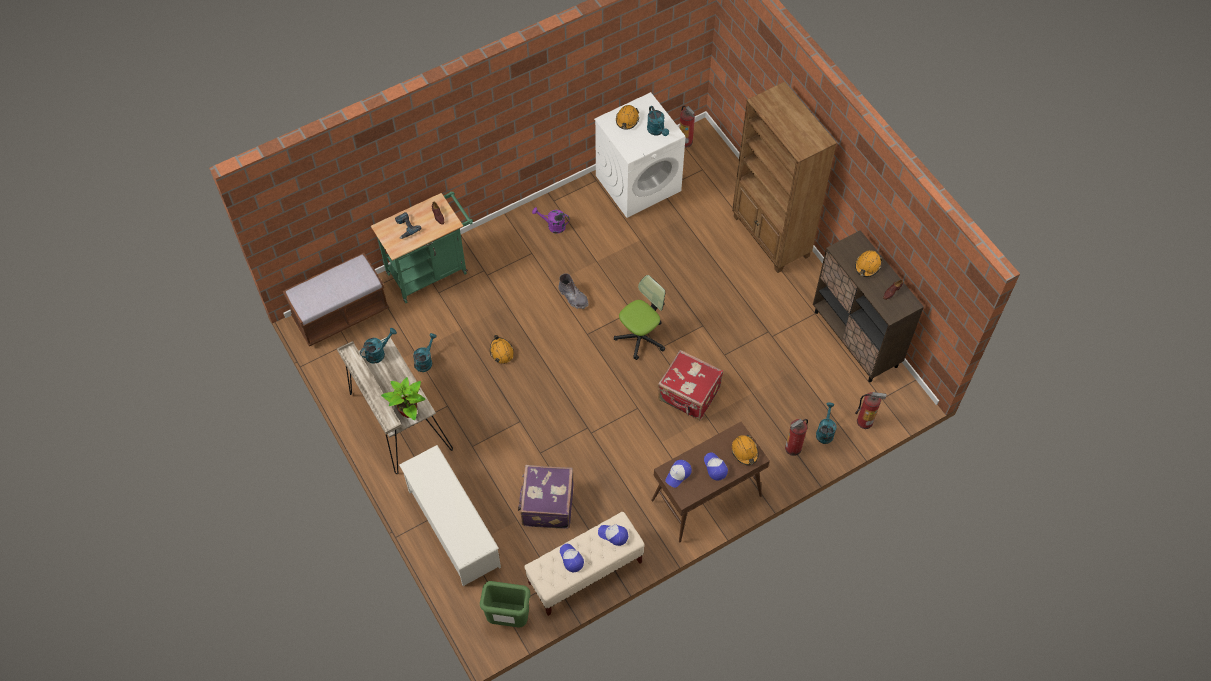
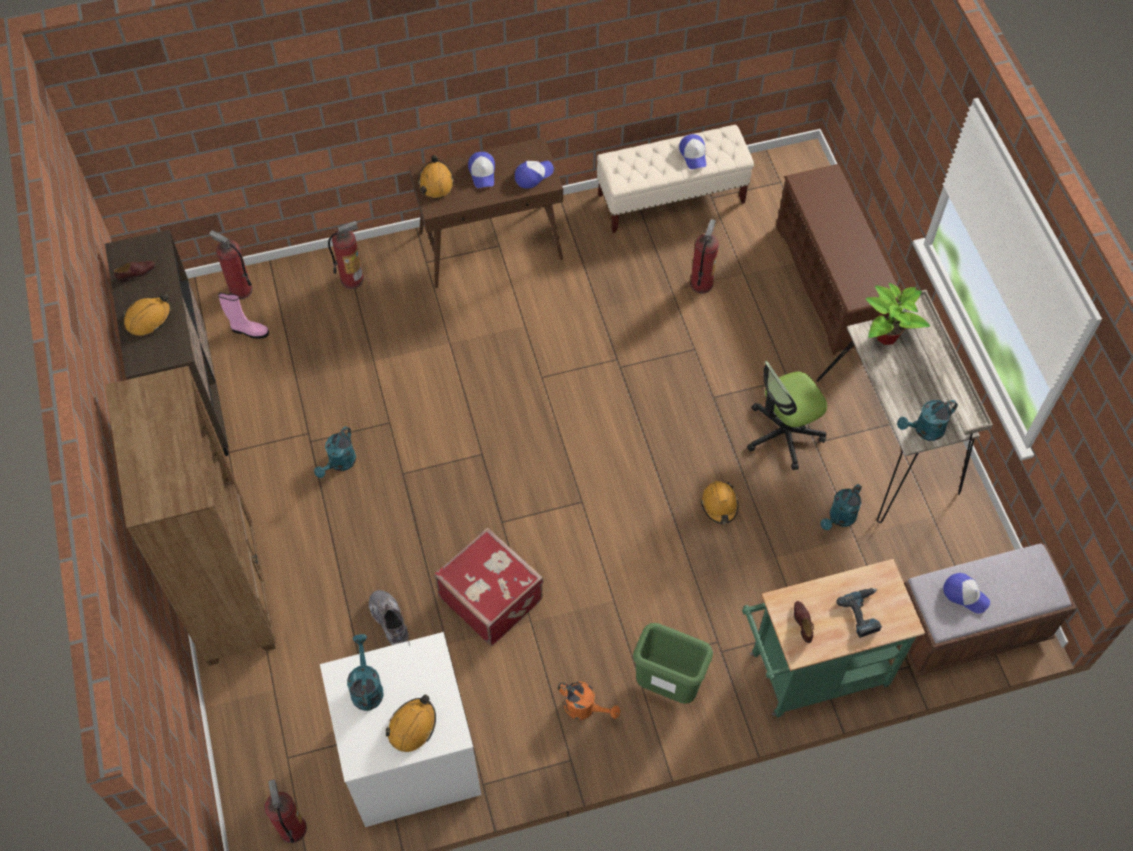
camera: 165 degrees left, 0 degrees up
white shoe rack [399,445,501,586] -> brown shoe rack [776,164,900,355]
green trash can [480,581,530,627] -> green trash can moved to [633,623,713,704]
purple suitcase [518,465,574,529] -> fire extinguisher [690,219,719,294]
purple watering can [532,207,570,234] -> orange watering can [558,681,620,720]
grey boot [558,273,589,309] -> grey boot moved to [369,590,409,645]
cap [598,525,628,546] -> cap moved to [943,573,990,613]
office chair [614,275,665,360] -> office chair moved to [747,361,827,470]
red suitcase [658,350,723,420] -> red suitcase moved to [435,527,544,646]
turquoise watering can [816,402,837,444] -> turquoise watering can moved to [314,426,356,478]
none -> pink boot [218,293,269,339]

